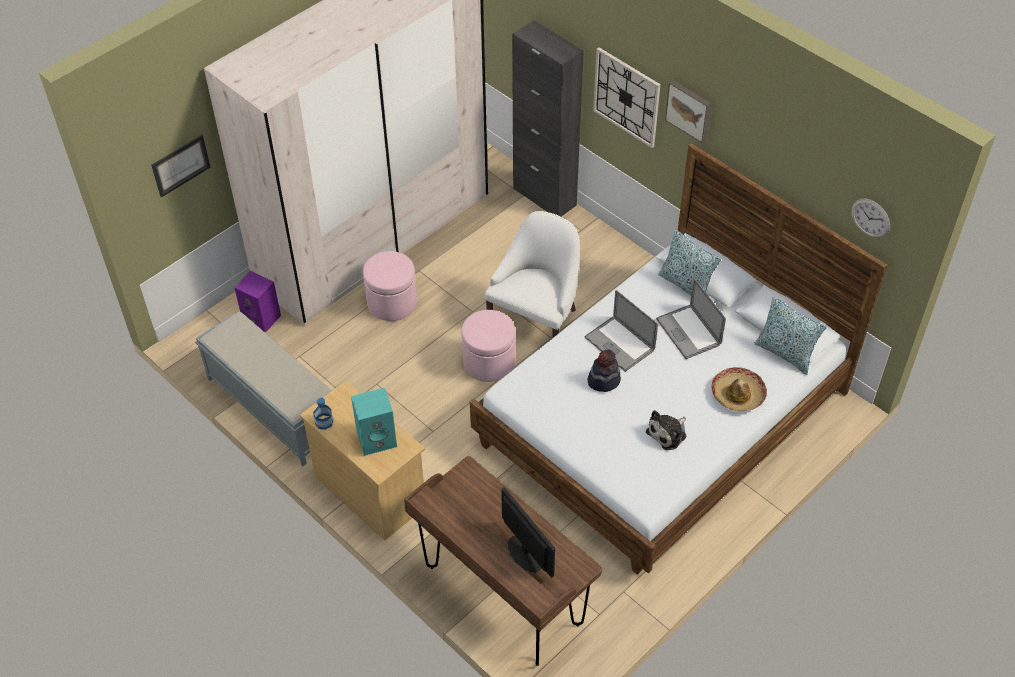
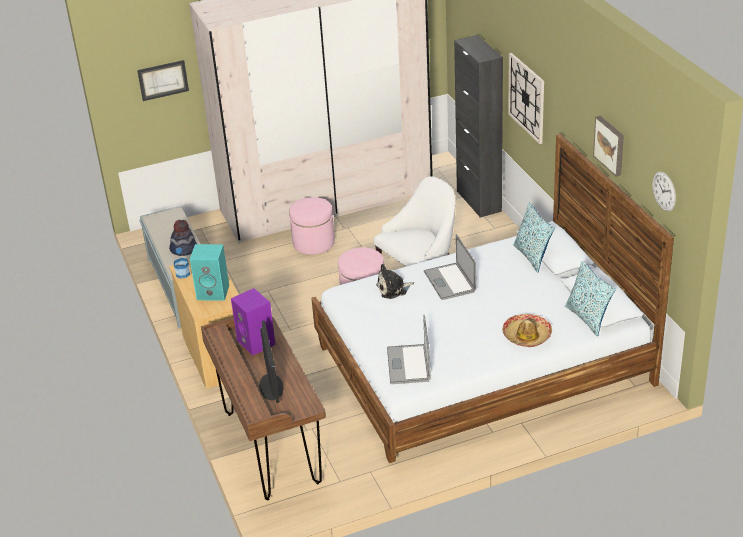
camera: 25 degrees right, 15 degrees down
purple speaker [234,271,281,333] -> purple speaker moved to [231,288,276,356]
hat [588,349,621,392] -> hat moved to [169,220,197,256]
plush toy [646,410,686,450] -> plush toy moved to [376,264,414,299]
laptop [656,278,726,359] -> laptop moved to [387,314,431,384]
picture [665,80,711,143] -> picture moved to [593,116,624,177]

